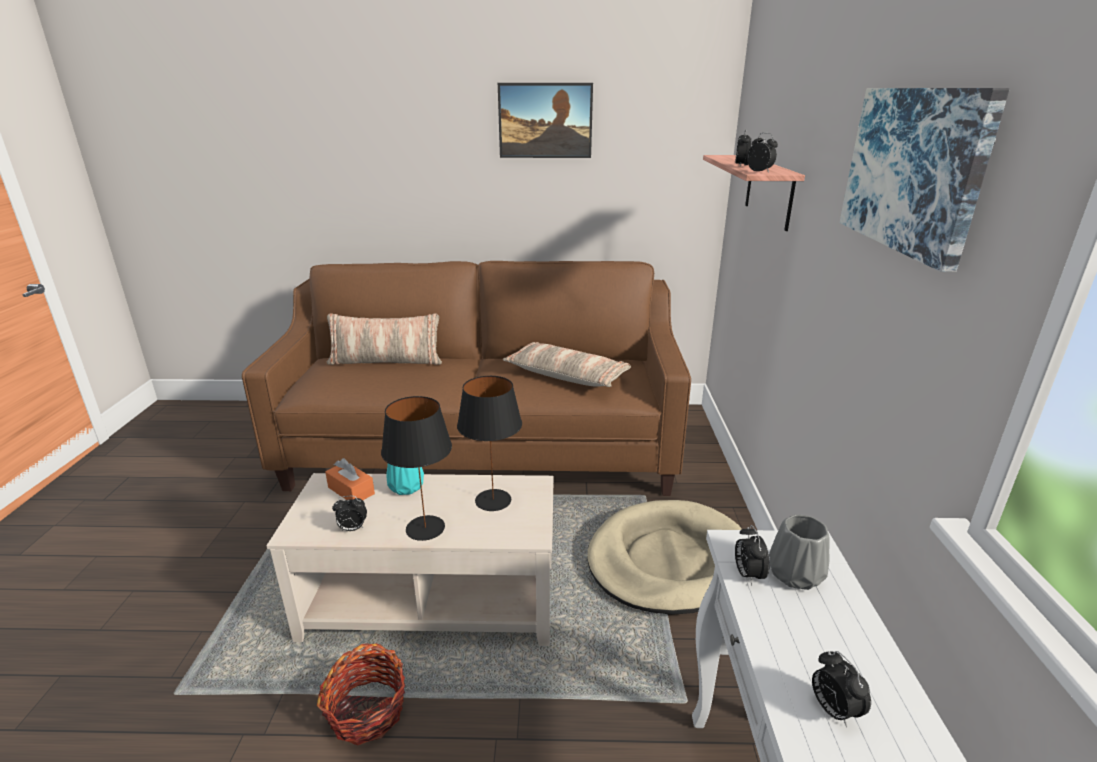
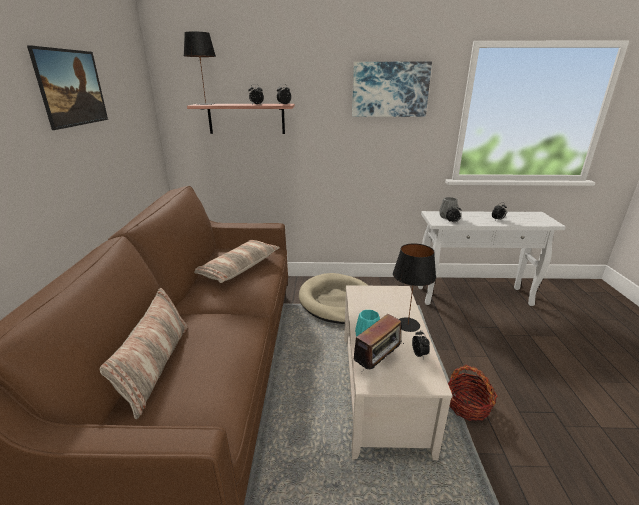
camera: 90 degrees left, 0 degrees up
orange tissue box [325,458,375,500] -> radio [349,314,404,372]
black table lamp [457,376,522,511] -> black table lamp moved to [184,32,216,105]

